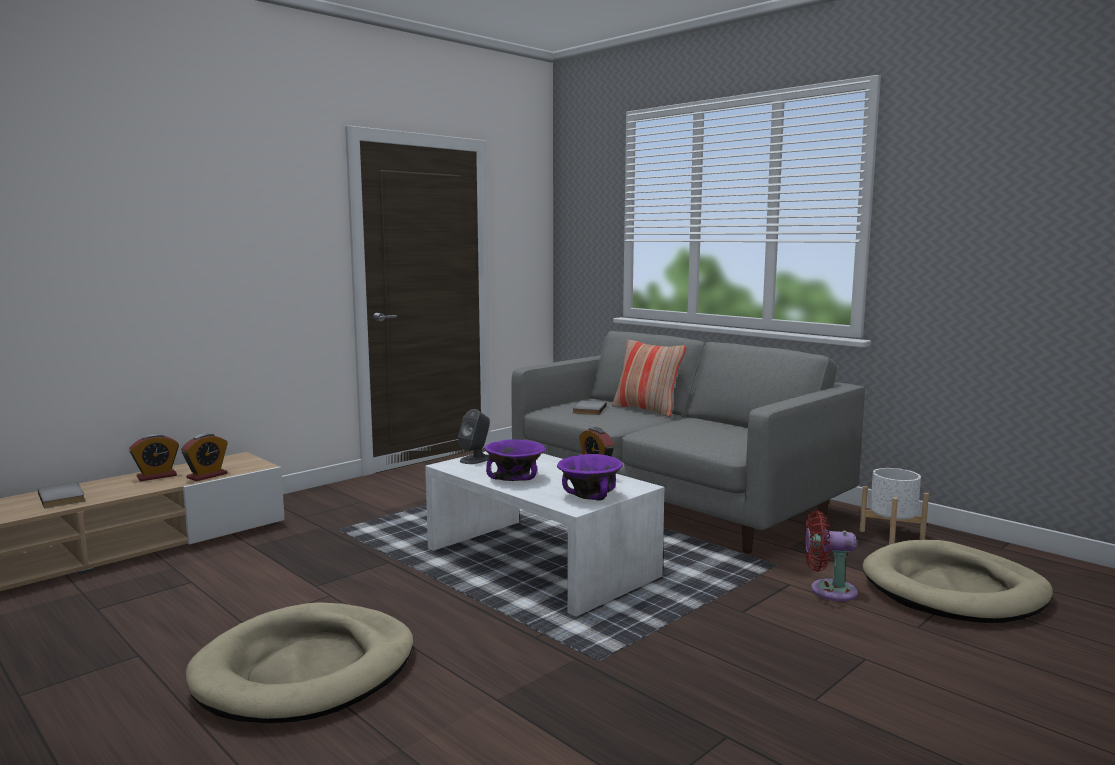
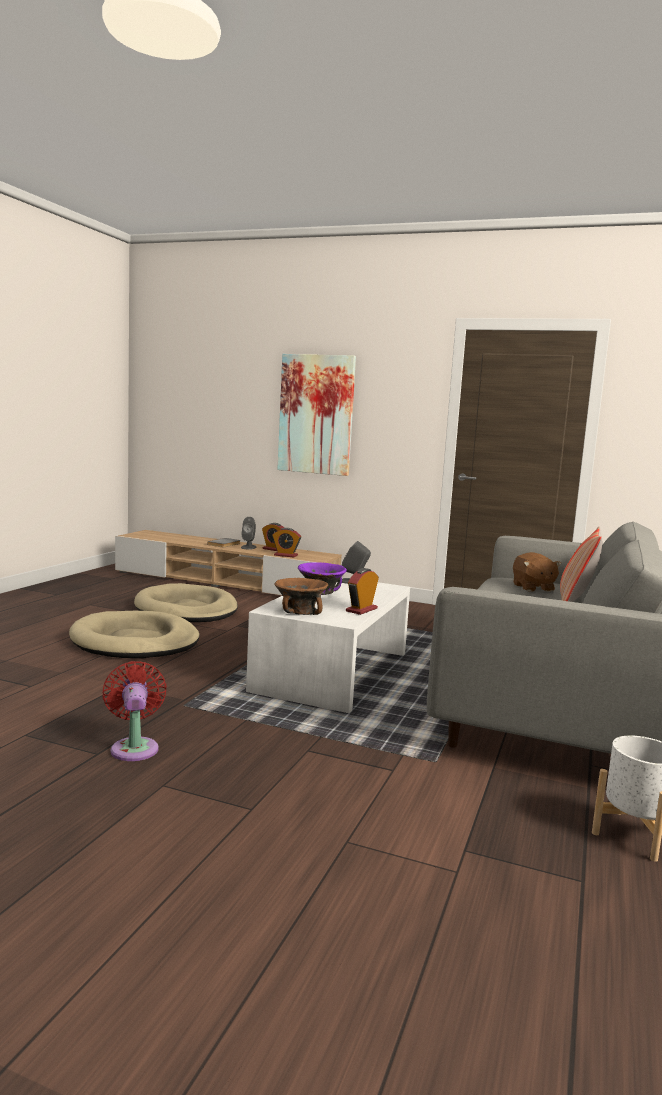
camera: 65 degrees right, 0 degrees up
purple bowl [557,454,623,501] -> brown bowl [274,578,328,615]
grey book [572,401,607,415] -> brown plush toy [513,552,562,592]
red fan [805,510,858,601] -> red fan moved to [102,661,167,761]
beige dog bed [863,540,1053,623] -> beige dog bed moved to [134,583,238,622]
none -> grey speaker [241,517,256,549]
none -> picture [277,354,356,476]

